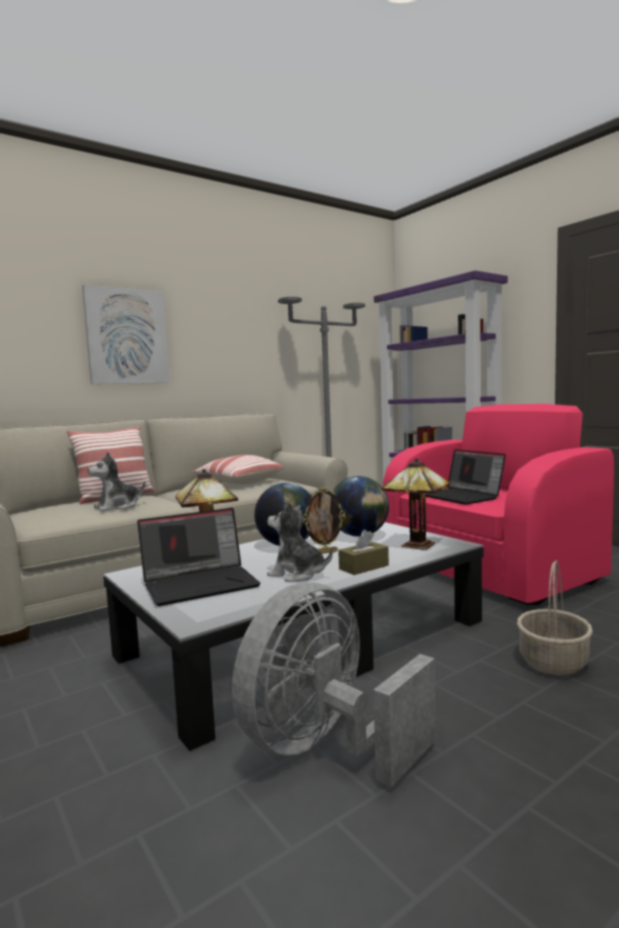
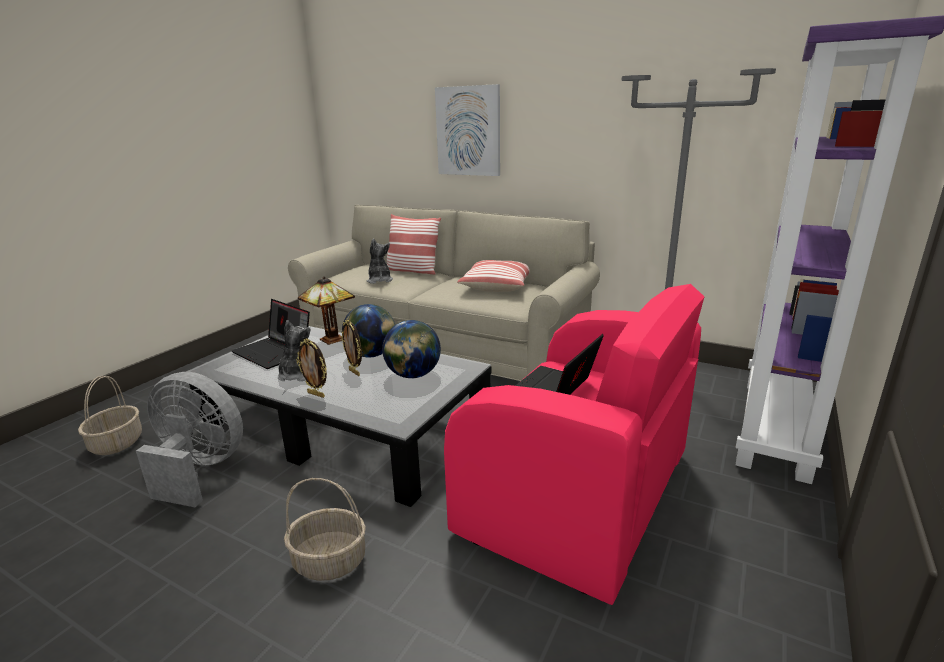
camera: 65 degrees right, 15 degrees up
plush toy [87,452,145,511] -> plush toy turned 45 degrees clockwise [367,239,393,284]
brown tissue box [338,530,389,575] -> picture frame [296,338,327,398]
table lamp [382,458,450,550] -> none
none -> basket [78,376,142,455]

